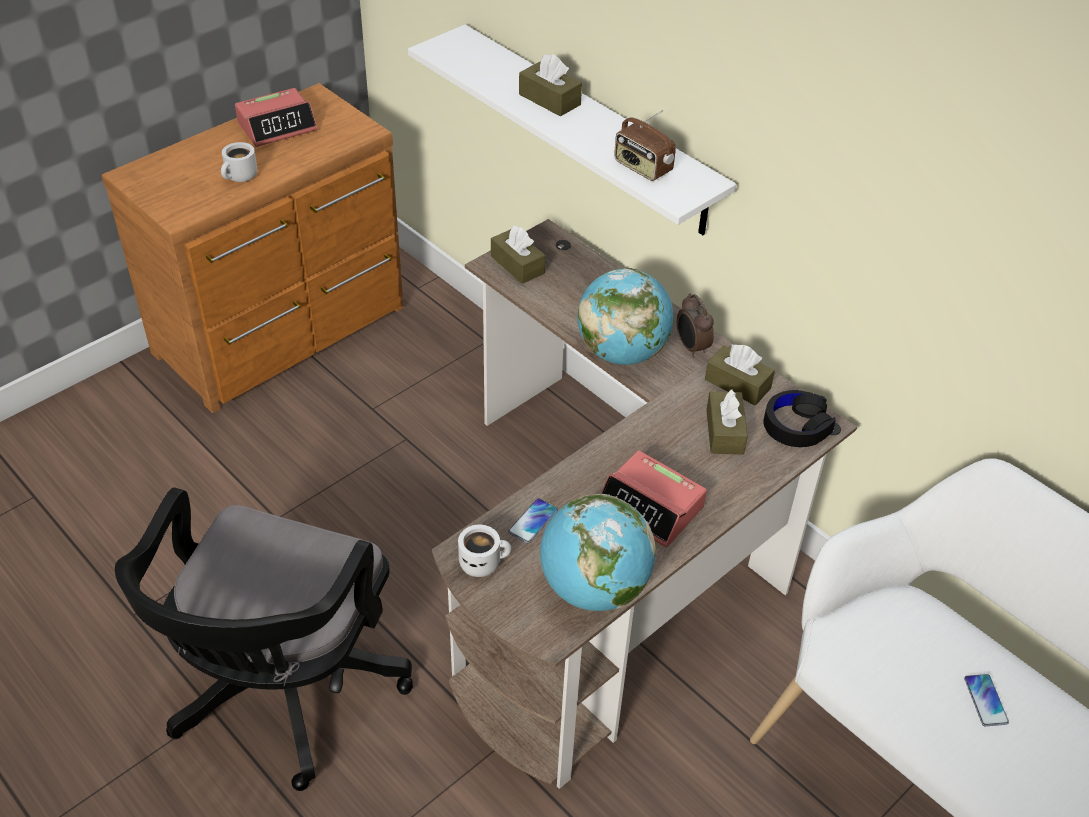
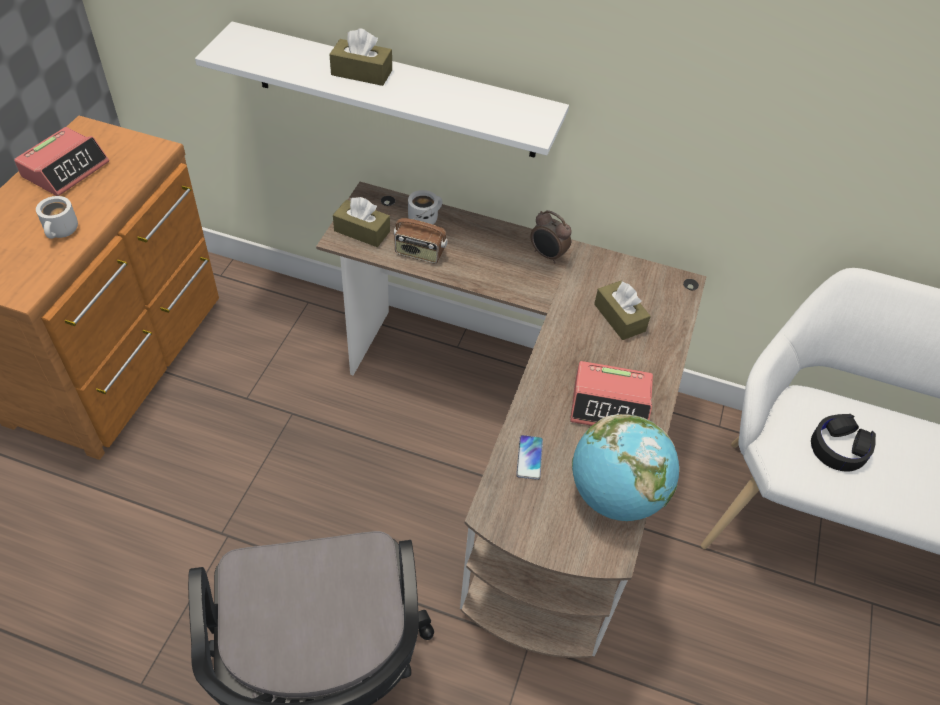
camera: 30 degrees left, 5 degrees up
white mug [458,525,511,577] -> white mug moved to [408,190,442,225]
globe [577,268,673,365] -> none
radio [614,110,676,181] -> radio moved to [394,208,448,264]
brown tissue box [705,344,775,405] -> none
black headphones [763,390,836,447] -> black headphones moved to [811,414,876,472]
phone [964,674,1009,726] -> none

